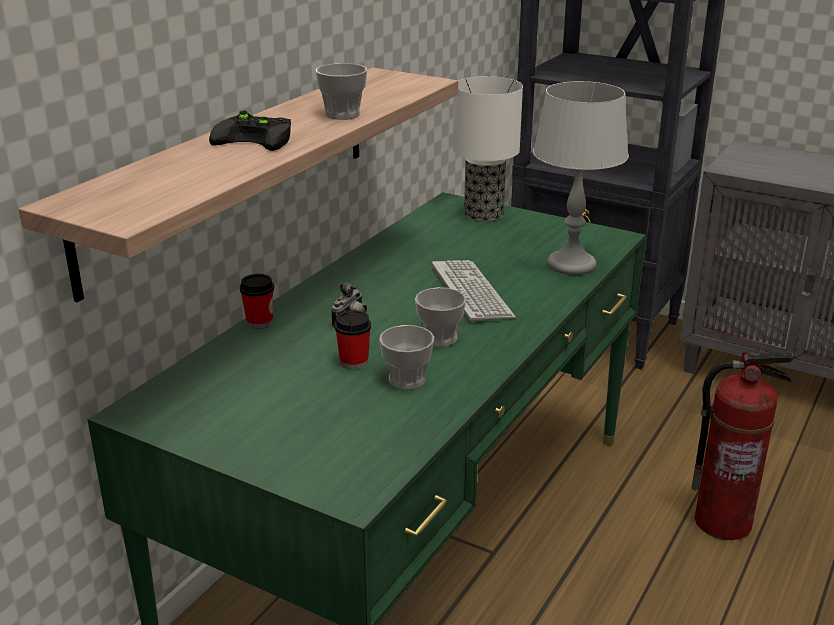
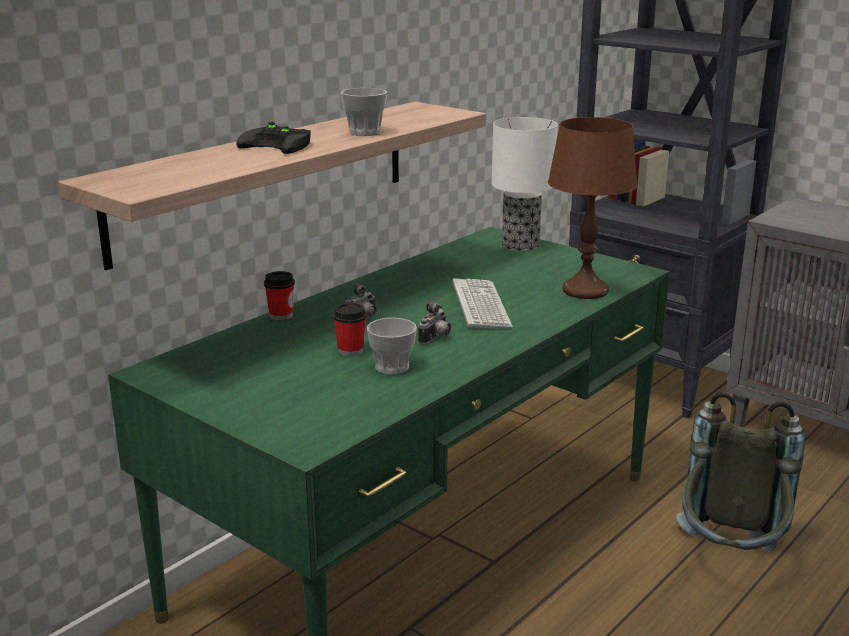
camera: 10 degrees right, 5 degrees down
cup [415,287,466,347] -> camera [418,301,451,344]
grey table lamp [533,81,629,275] -> brown table lamp [548,117,638,299]
fire extinguisher [691,352,794,540] -> grey backpack [676,392,806,551]

